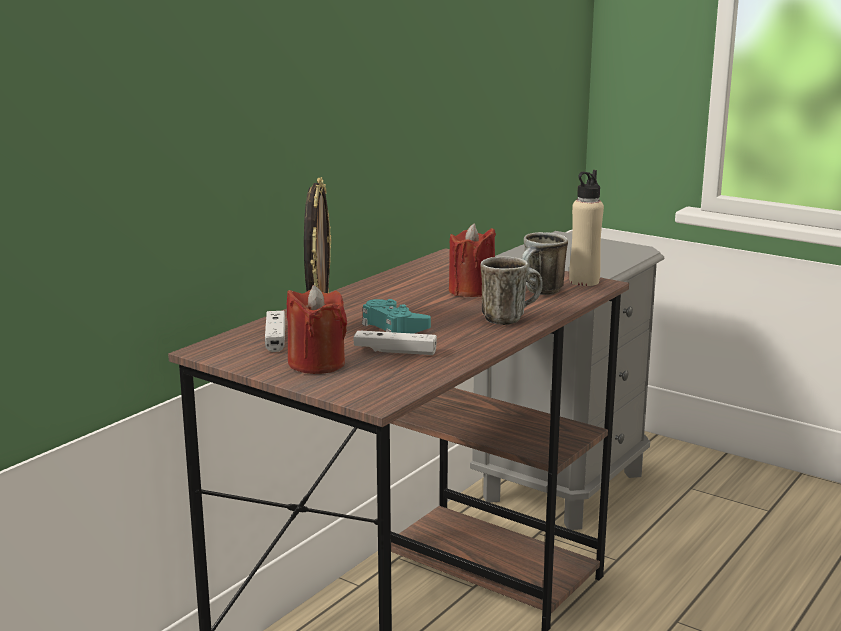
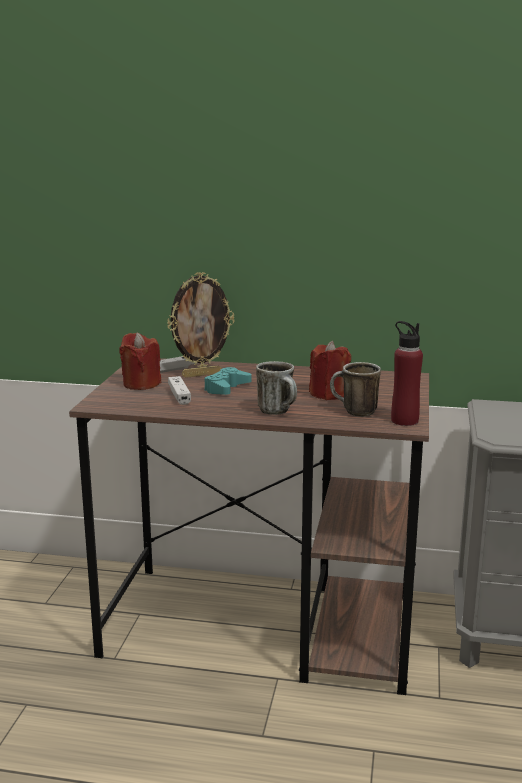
camera: 65 degrees right, 0 degrees up
beige bottle [569,170,604,286] -> red bottle [391,321,423,426]

